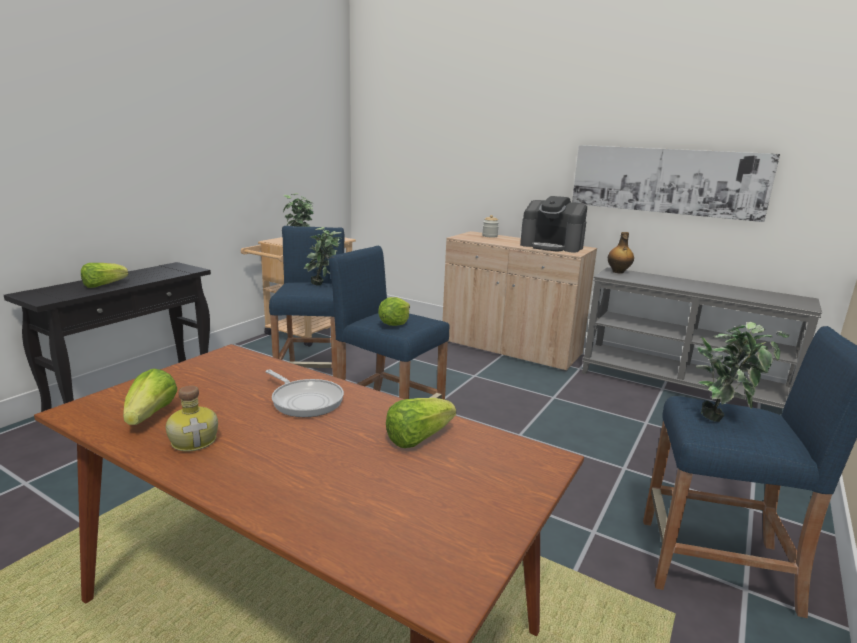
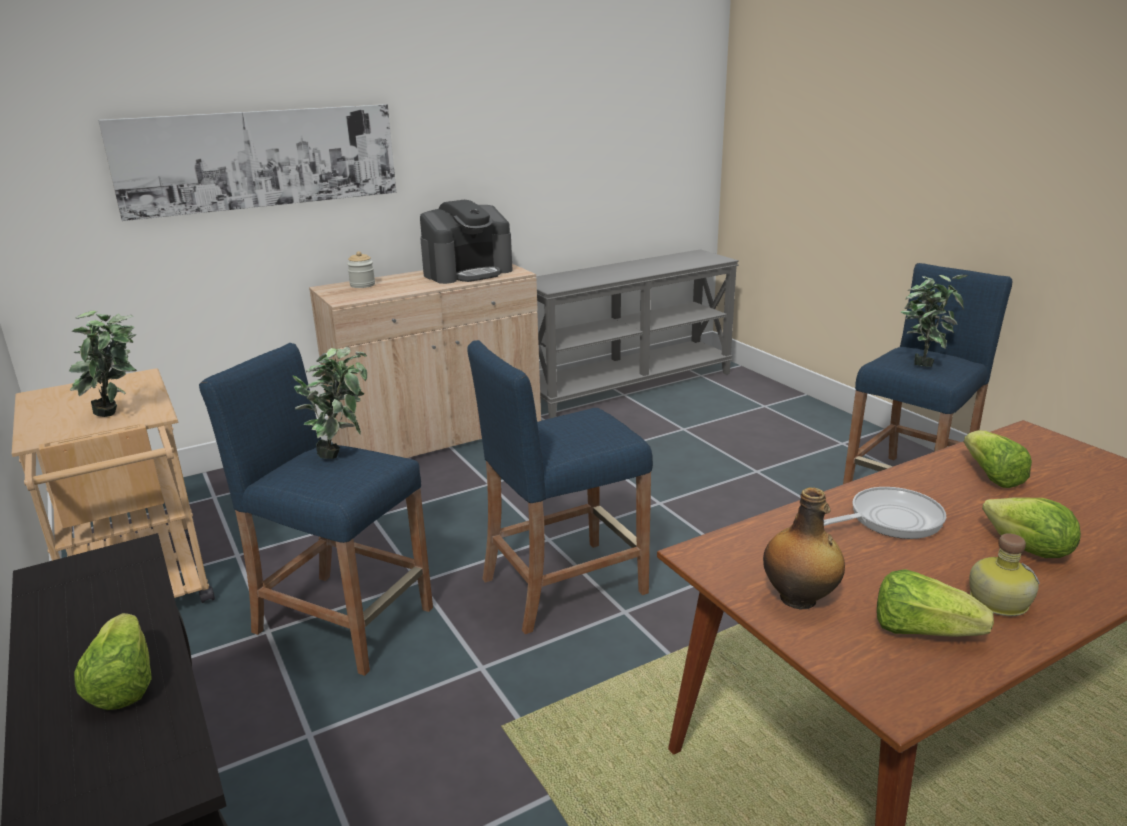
camera: 60 degrees left, 5 degrees up
lettuce [378,297,410,326] -> lettuce moved to [982,497,1081,558]
picture [572,145,780,222] -> picture moved to [98,104,396,221]
bottle [608,232,634,274] -> bottle moved to [763,487,845,610]

